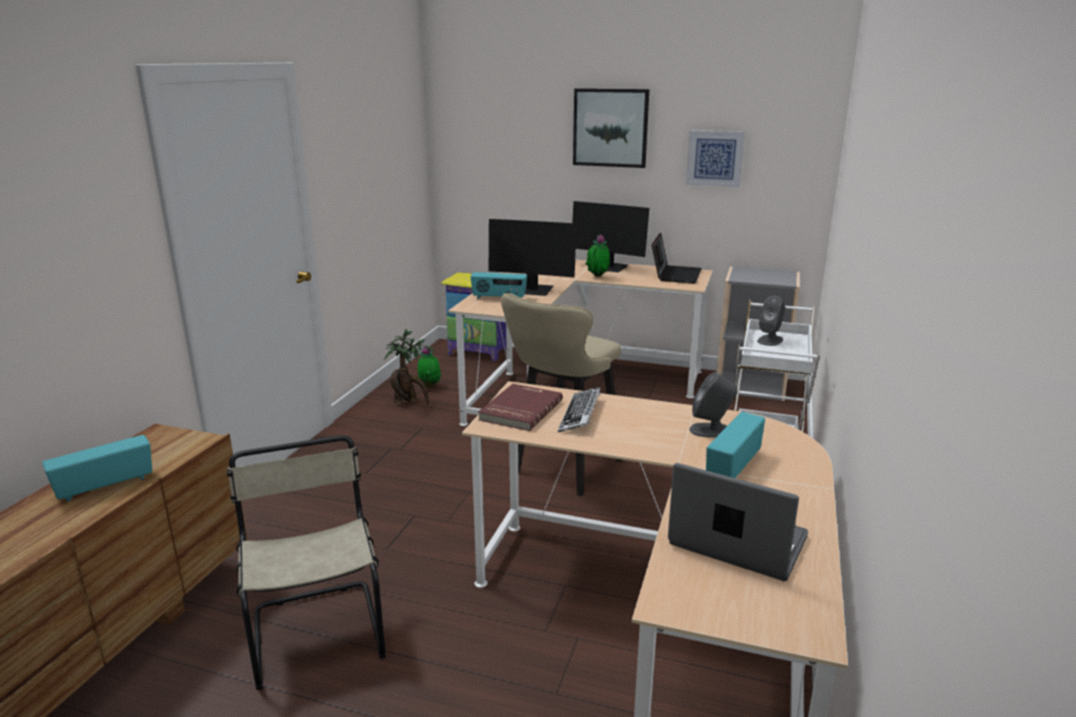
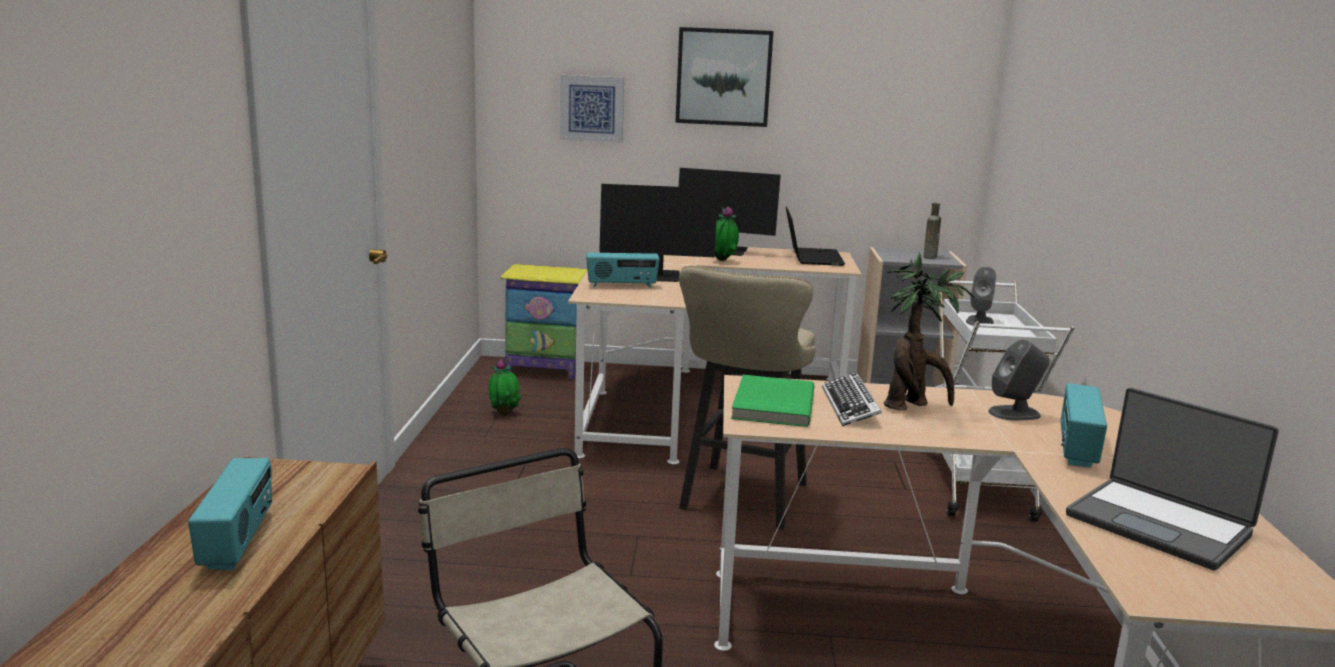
camera: 15 degrees left, 5 degrees down
radio [42,435,152,502] -> radio turned 135 degrees clockwise [188,458,272,570]
potted plant [384,328,435,404] -> potted plant moved to [883,252,975,411]
red book [478,384,563,431] -> green book [731,375,814,427]
laptop [668,463,808,581] -> laptop turned 150 degrees counterclockwise [1066,388,1279,571]
picture [686,130,745,187] -> picture moved to [560,75,624,143]
none -> brown bottle [923,203,941,259]

